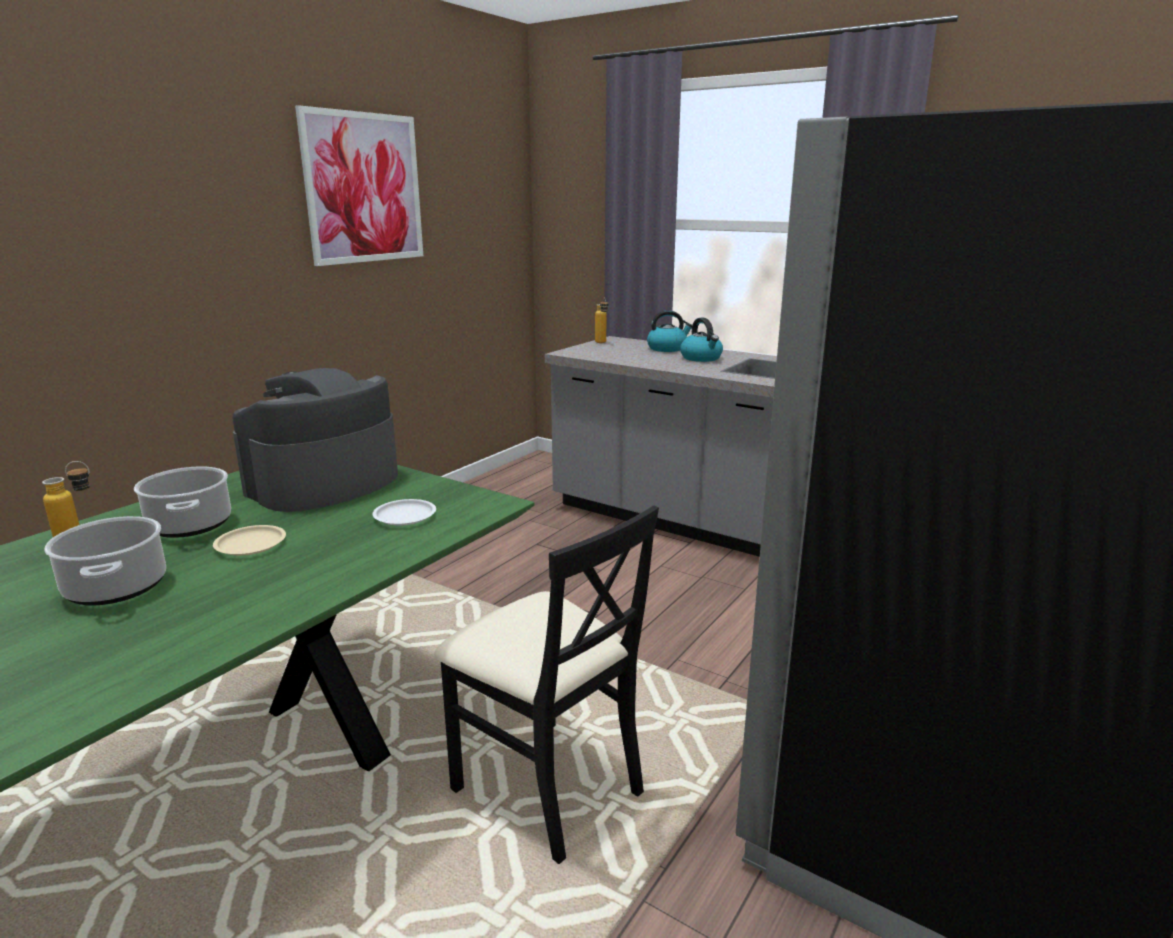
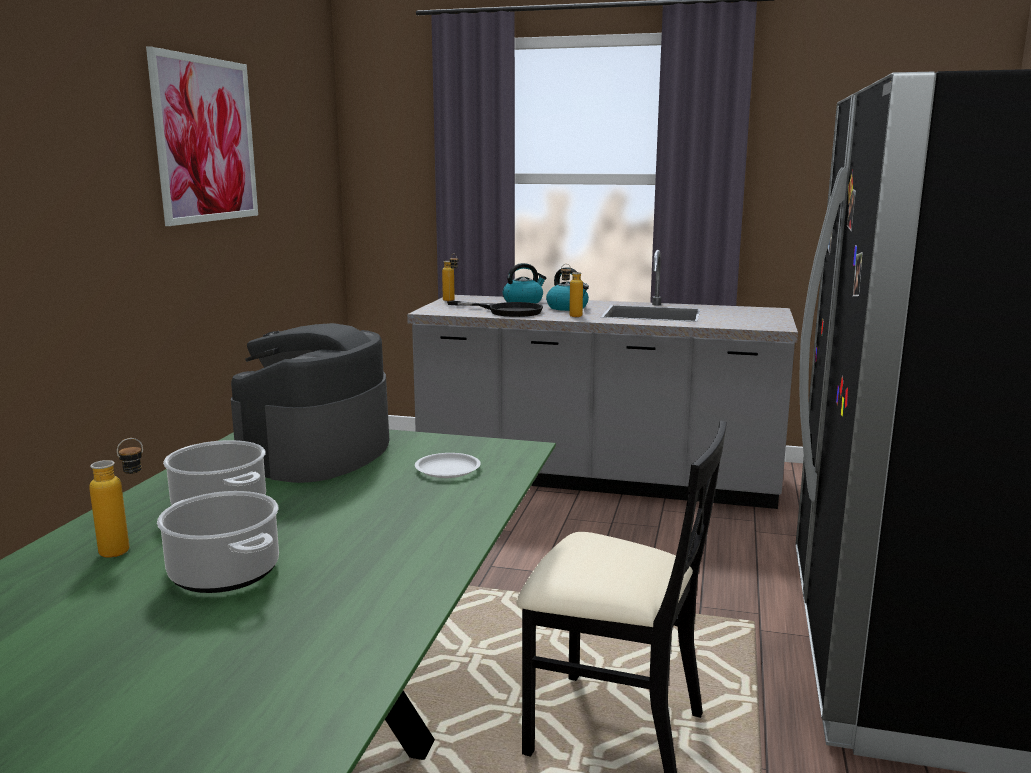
camera: 20 degrees left, 5 degrees down
beige plate [213,525,286,556] -> none
none -> black frying pan [447,300,543,317]
none -> bottle [561,264,583,317]

